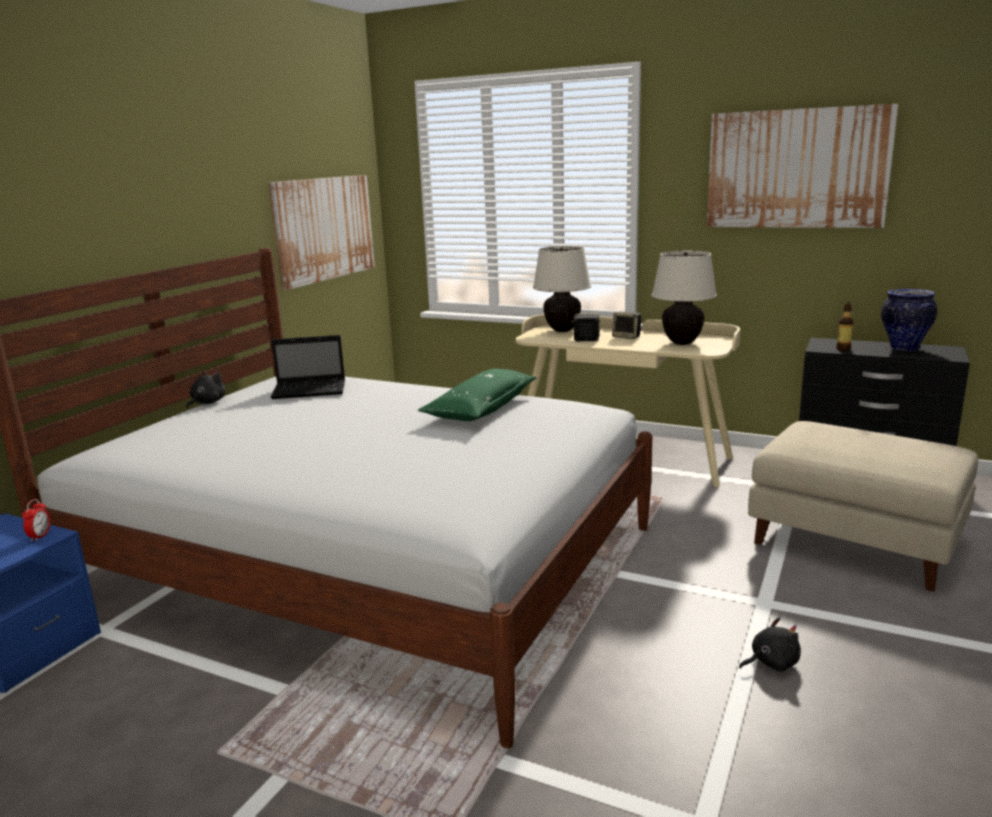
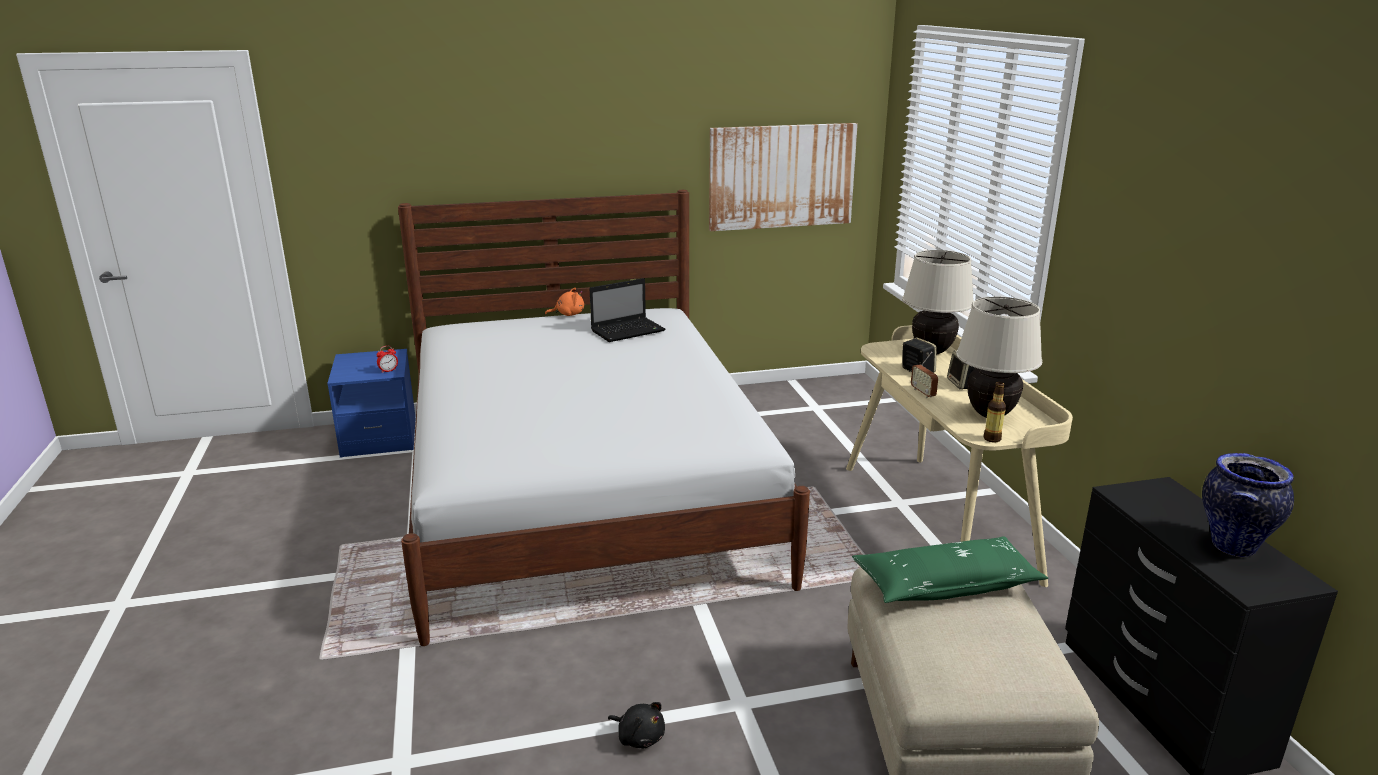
camera: 50 degrees right, 5 degrees up
black plush toy [186,371,226,409] -> orange plush toy [545,288,584,316]
laptop [271,335,345,399] -> laptop turned 75 degrees counterclockwise [589,278,665,342]
green pillow [418,369,536,421] -> green pillow moved to [852,536,1048,603]
picture [707,104,898,228] -> none
bottle [836,302,854,351] -> bottle moved to [984,382,1006,443]
none -> radio [911,352,938,398]

